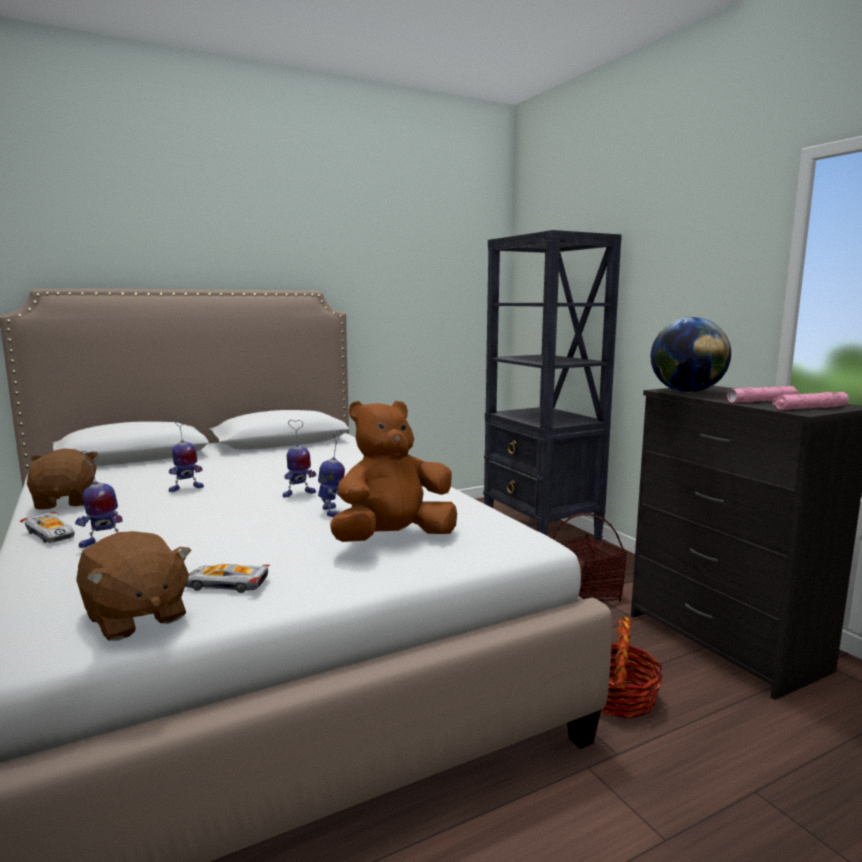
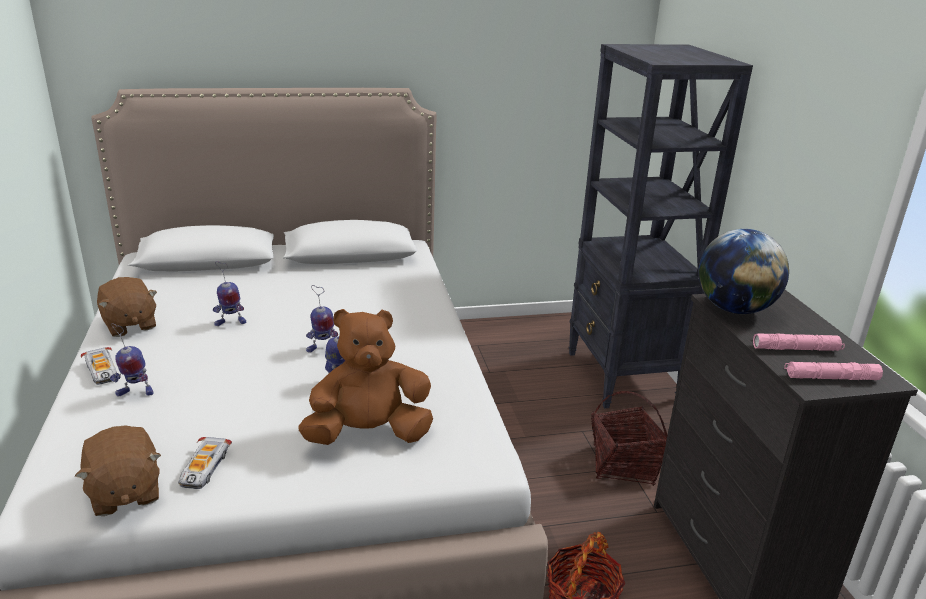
camera: 15 degrees right, 15 degrees up
brown plush toy [27,448,98,510] -> brown plush toy turned 150 degrees clockwise [97,277,157,337]
toy car [185,564,269,593] -> toy car turned 105 degrees counterclockwise [178,437,232,489]

